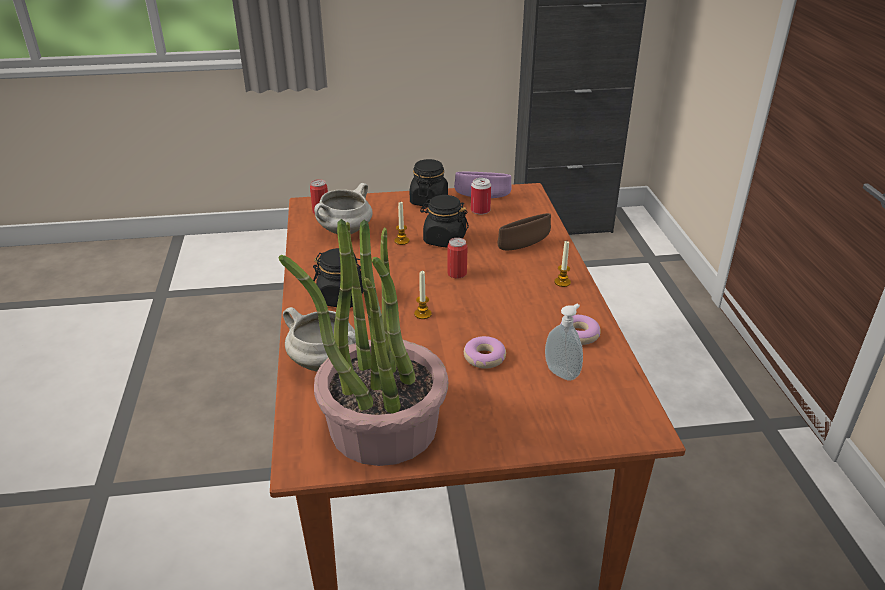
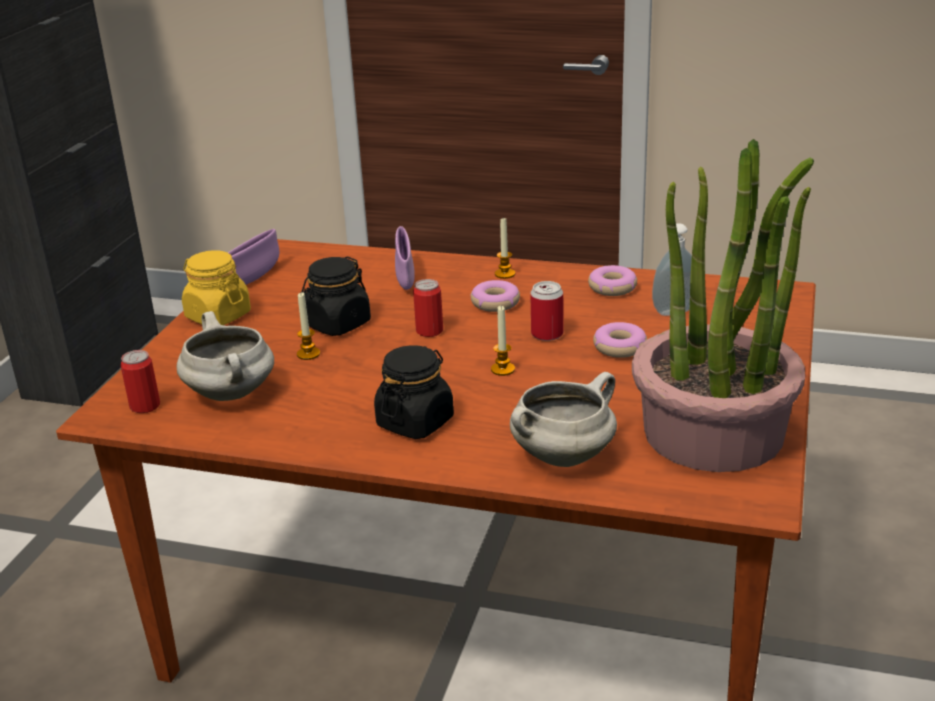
camera: 65 degrees left, 5 degrees down
black jar [410,159,448,207] -> yellow jar [182,250,251,325]
can [471,178,491,215] -> can moved to [530,281,563,341]
brown bowl [497,213,551,250] -> purple bowl [395,226,415,290]
none -> donut [470,280,520,312]

